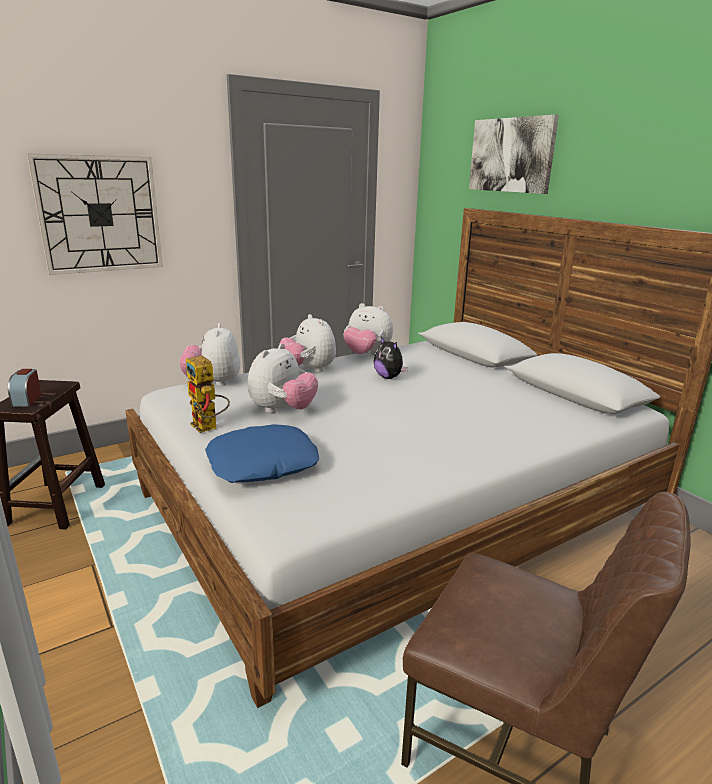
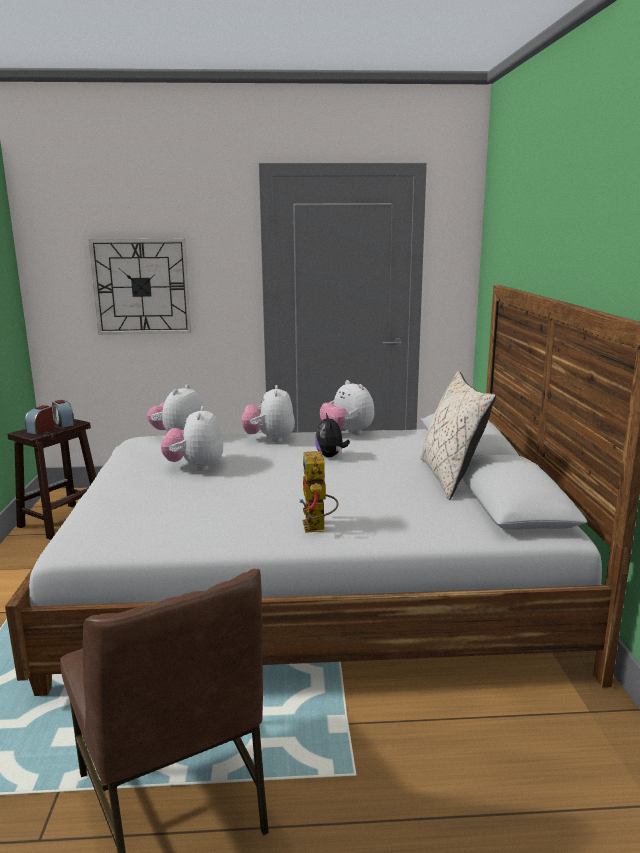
camera: 30 degrees right, 5 degrees down
toy robot [186,356,230,433] -> toy robot moved to [299,451,338,533]
blue pillow [205,424,319,483] -> none
plush toy [248,343,318,413] -> plush toy turned 120 degrees clockwise [161,406,223,471]
picture [469,115,559,194] -> none
none -> alarm clock [52,400,75,428]
none -> beige pillow [420,371,496,500]

